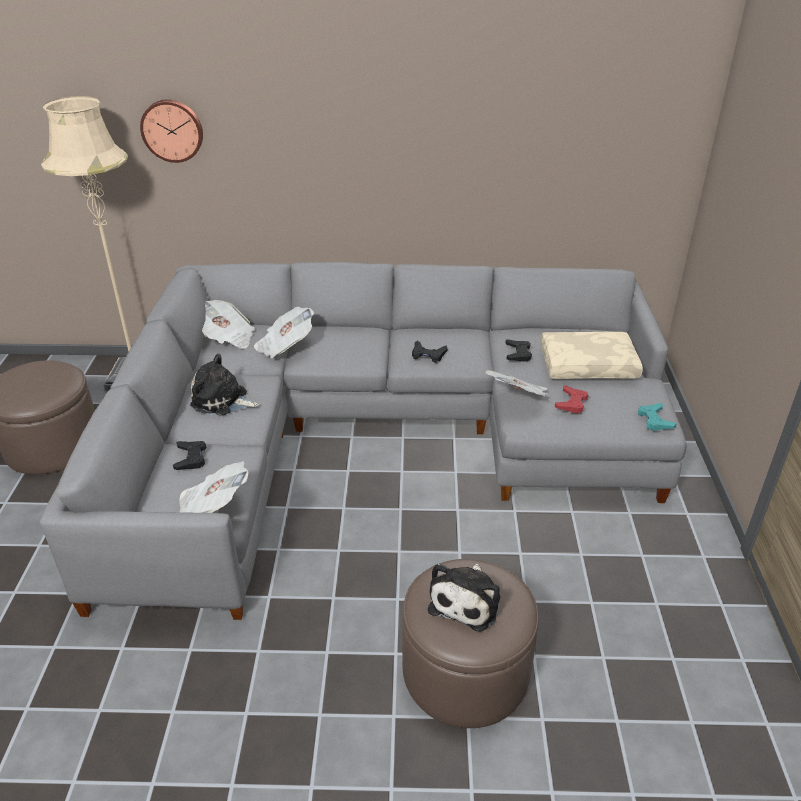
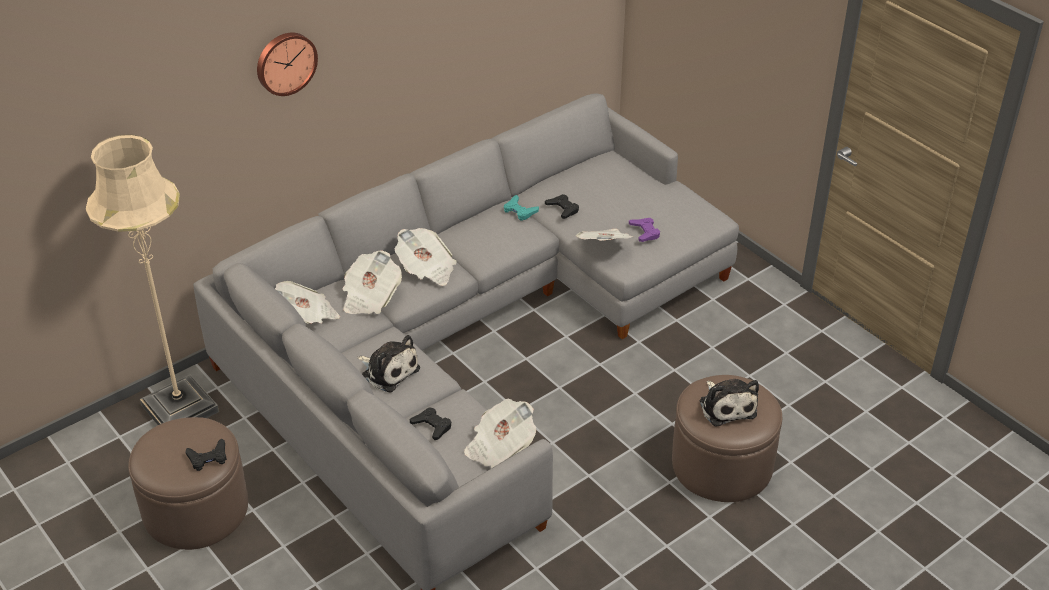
camera: 40 degrees left, 5 degrees up
wall clock [140,99,203,163] -> wall clock moved to [257,33,318,96]
plush toy [190,354,259,416] -> plush toy turned 120 degrees counterclockwise [357,335,420,392]
black game controller [412,340,448,363] -> black game controller moved to [186,438,227,471]
beige pillow [540,332,643,379] -> none
red game controller [555,385,588,413] -> purple game controller [629,218,660,242]
turquoise game controller [638,403,677,431] -> turquoise game controller moved to [504,195,539,221]
none -> newspaper [395,228,457,286]

